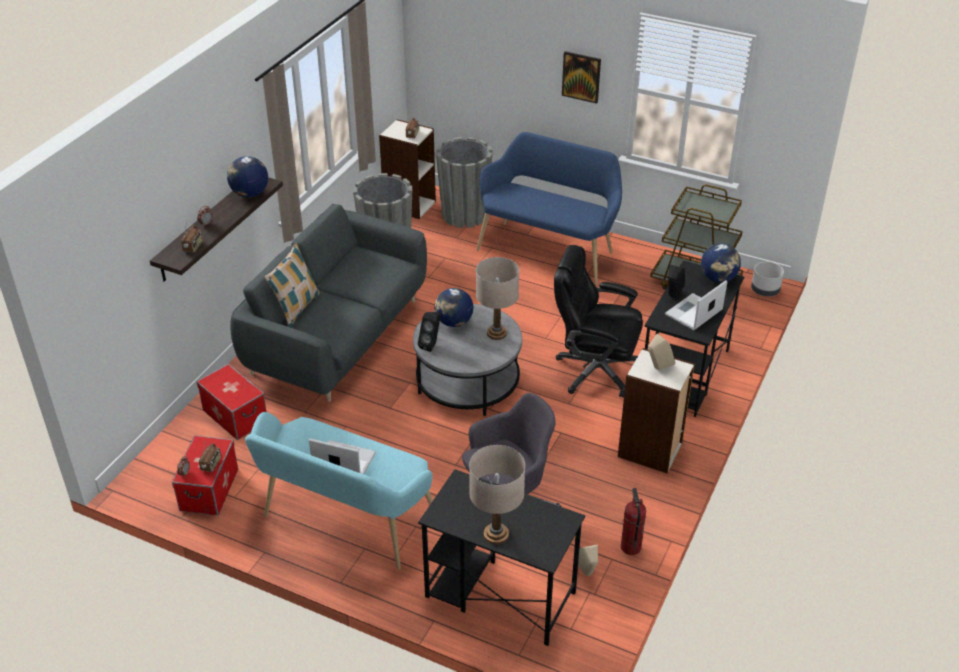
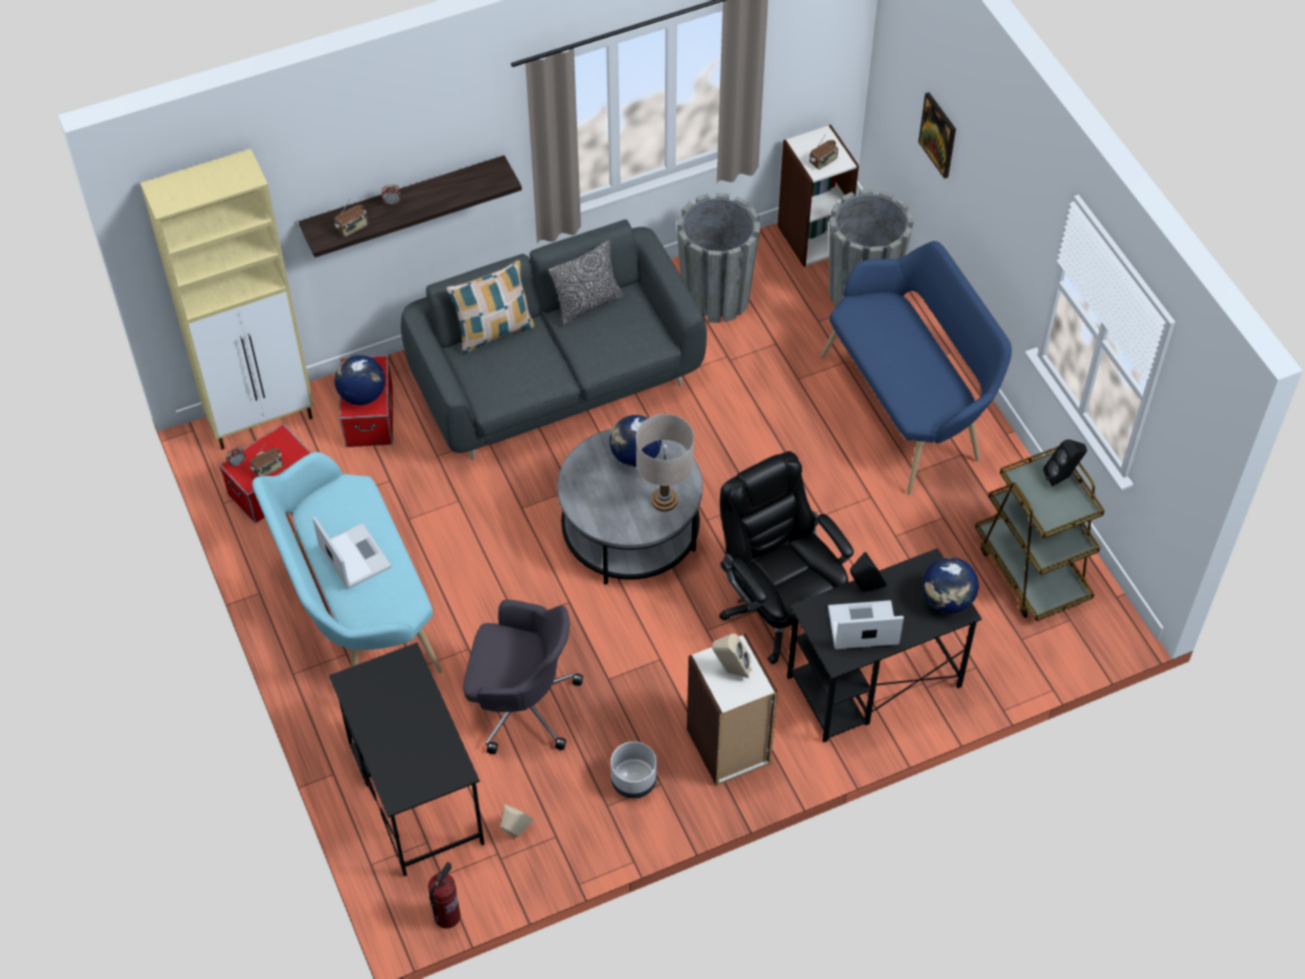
camera: 40 degrees right, 15 degrees up
globe [227,156,268,197] -> globe moved to [334,355,385,405]
black speaker [418,312,440,352] -> black speaker moved to [1043,439,1087,486]
beige table lamp [469,445,525,545] -> none
picture [562,51,601,104] -> picture moved to [918,92,956,179]
fire extinguisher [621,488,646,555] -> fire extinguisher moved to [428,862,461,929]
grey planter [751,262,784,296] -> grey planter moved to [611,741,657,799]
none -> beige cabinet [140,149,314,450]
none -> pillow [549,240,623,326]

